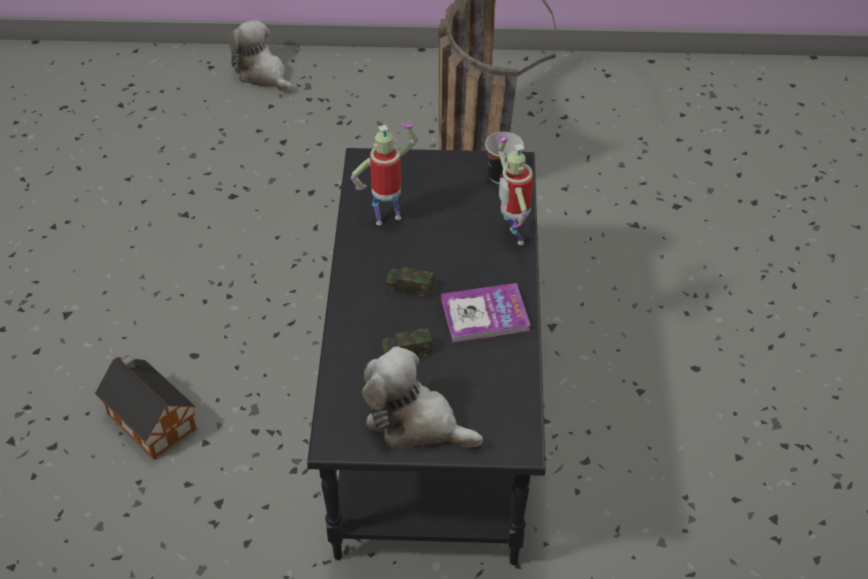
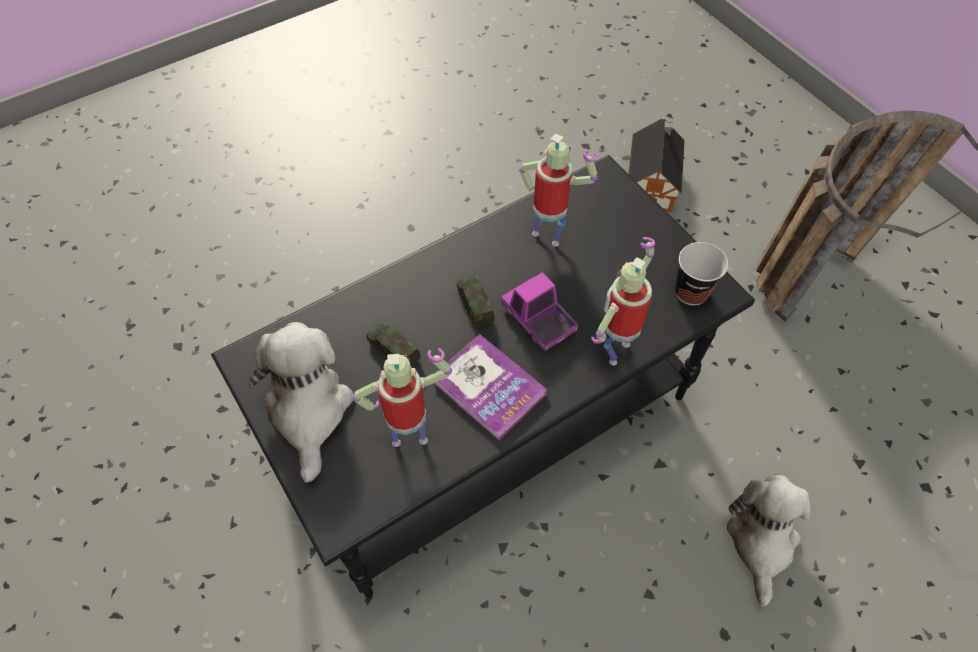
camera: 55 degrees right, 10 degrees up
toy house [95,354,197,460] -> toy house moved to [629,119,685,213]
plush toy [229,20,292,92] -> plush toy moved to [727,474,811,607]
none -> toy robot [352,348,452,447]
none -> toy truck [501,272,578,351]

